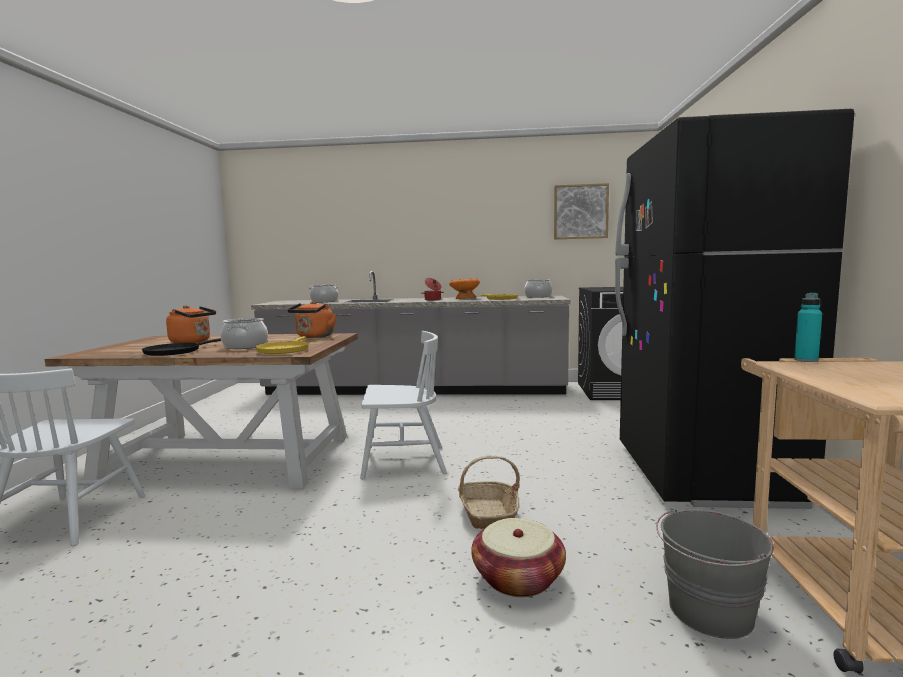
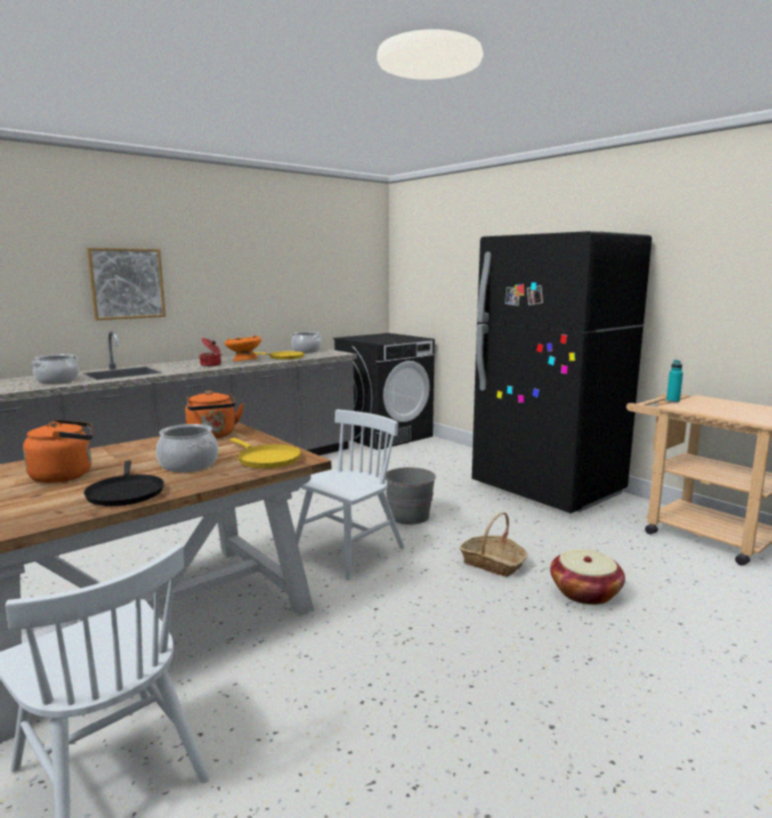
camera: 45 degrees left, 5 degrees up
picture [554,183,609,239] -> picture moved to [87,248,166,320]
grey bucket [656,509,774,639] -> grey bucket moved to [385,467,436,525]

